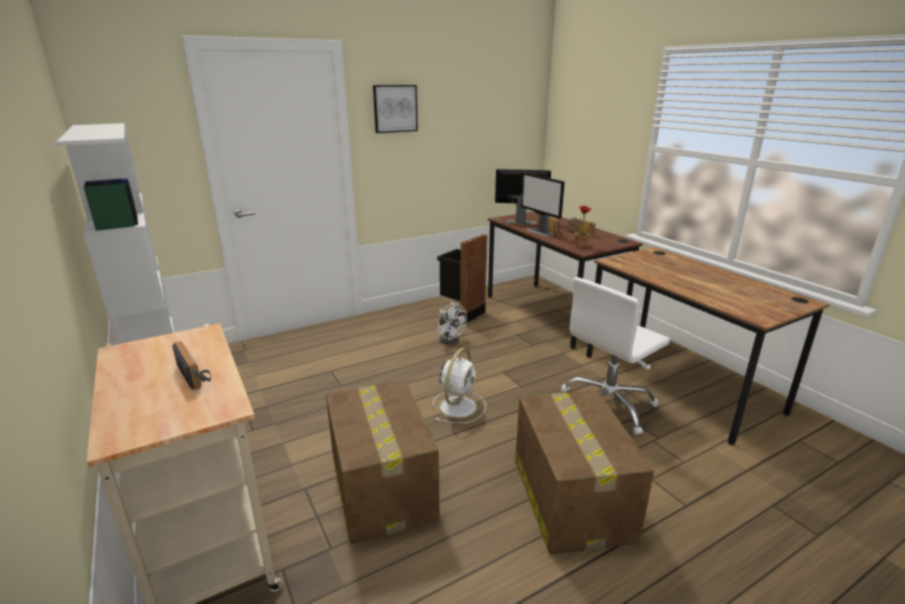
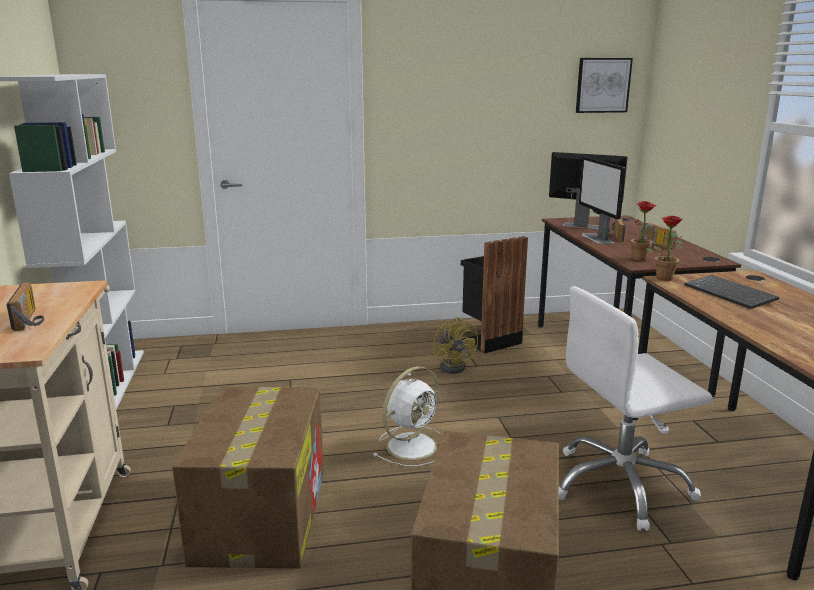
camera: 20 degrees right, 5 degrees down
picture [373,85,418,133] -> picture moved to [576,58,633,113]
white fan [437,302,467,345] -> yellow fan [433,317,478,374]
none -> potted plant [646,216,683,281]
none -> keyboard [685,275,779,309]

